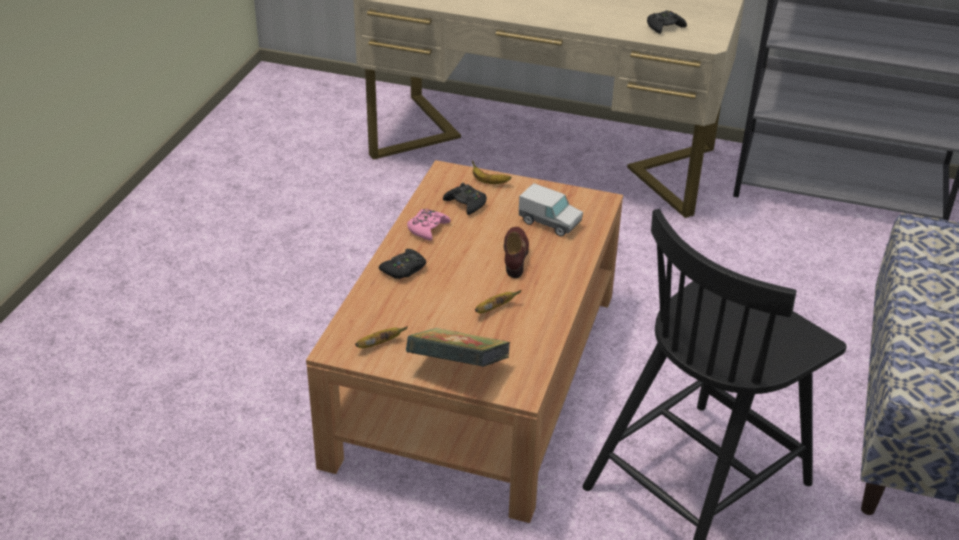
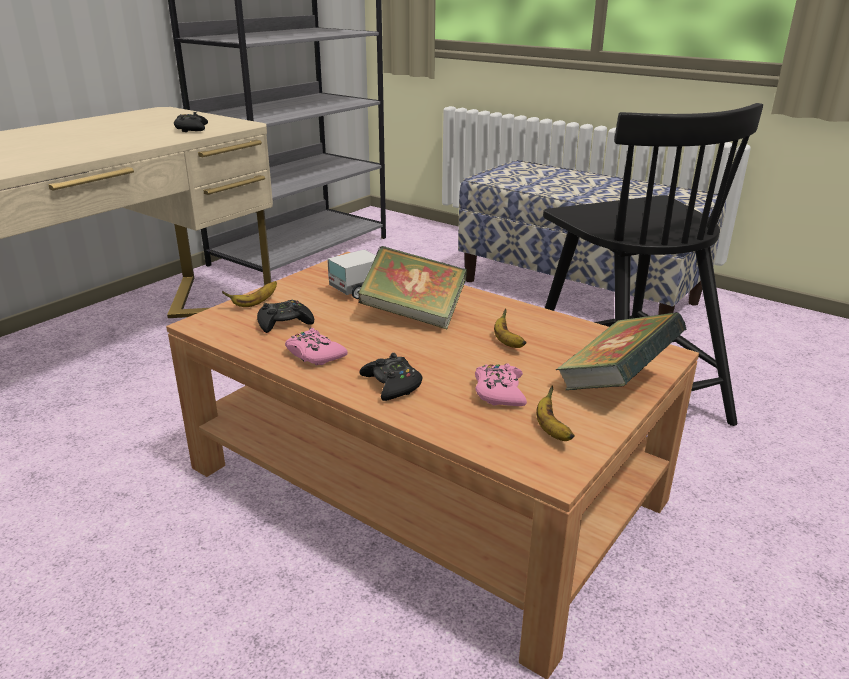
camera: 70 degrees left, 10 degrees down
brown shoe [504,227,529,278] -> book [358,246,467,329]
none -> pink game controller [475,363,527,406]

